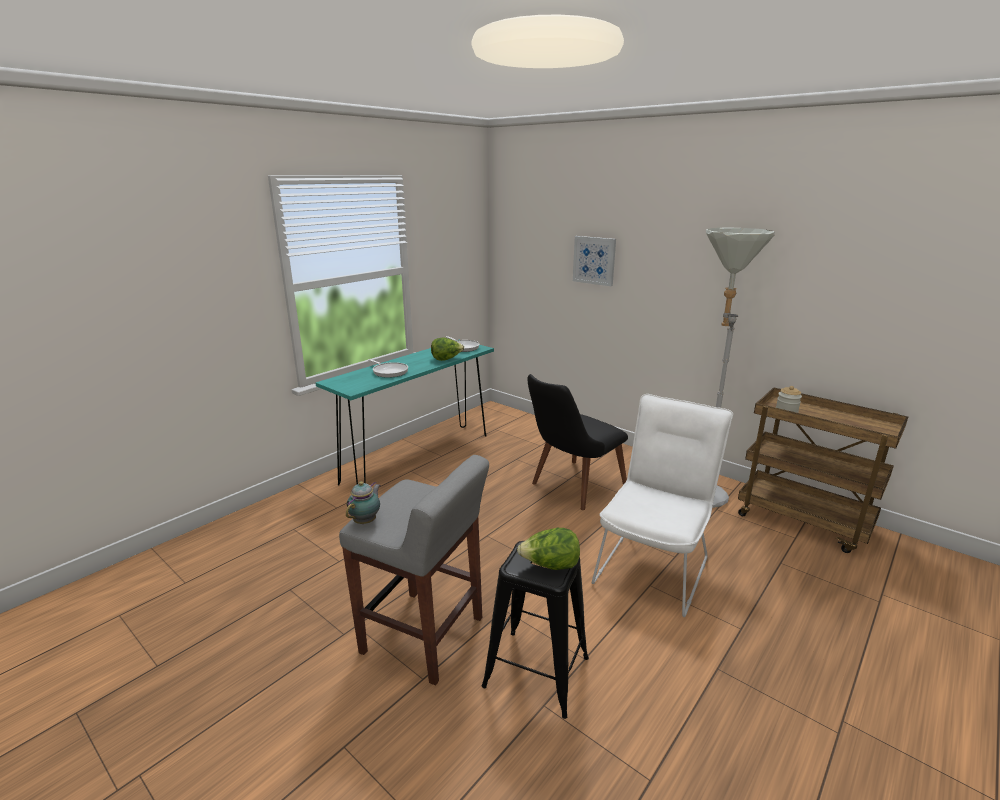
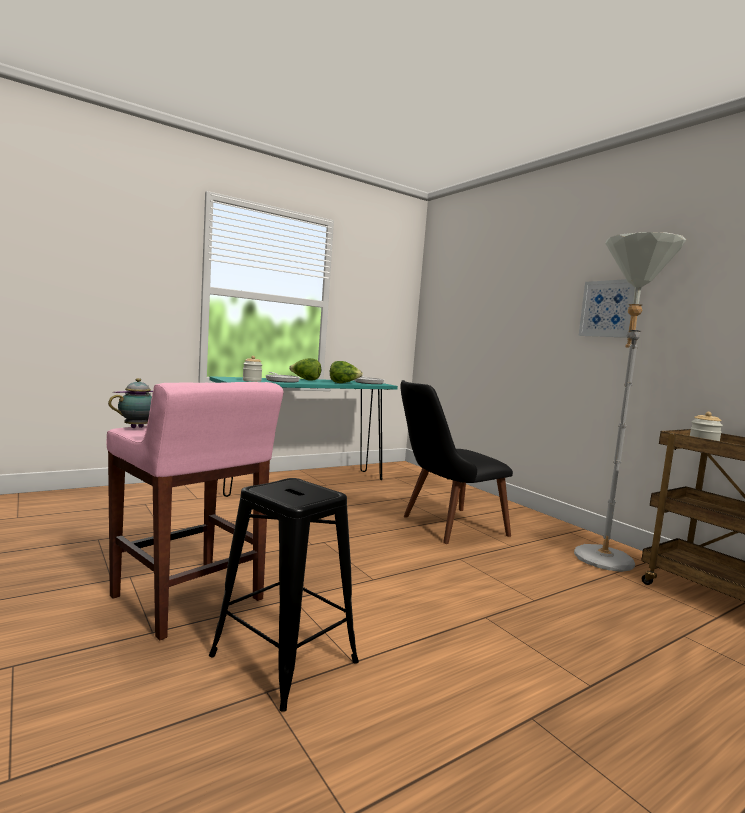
camera: 15 degrees right, 15 degrees down
grey stool [339,455,489,686] -> pink stool [107,382,284,640]
lettuce [517,528,580,570] -> lettuce moved to [289,358,321,381]
picture [573,236,616,286] -> picture moved to [578,279,635,338]
white chair [592,394,733,617] -> none
none -> jar [243,356,262,382]

